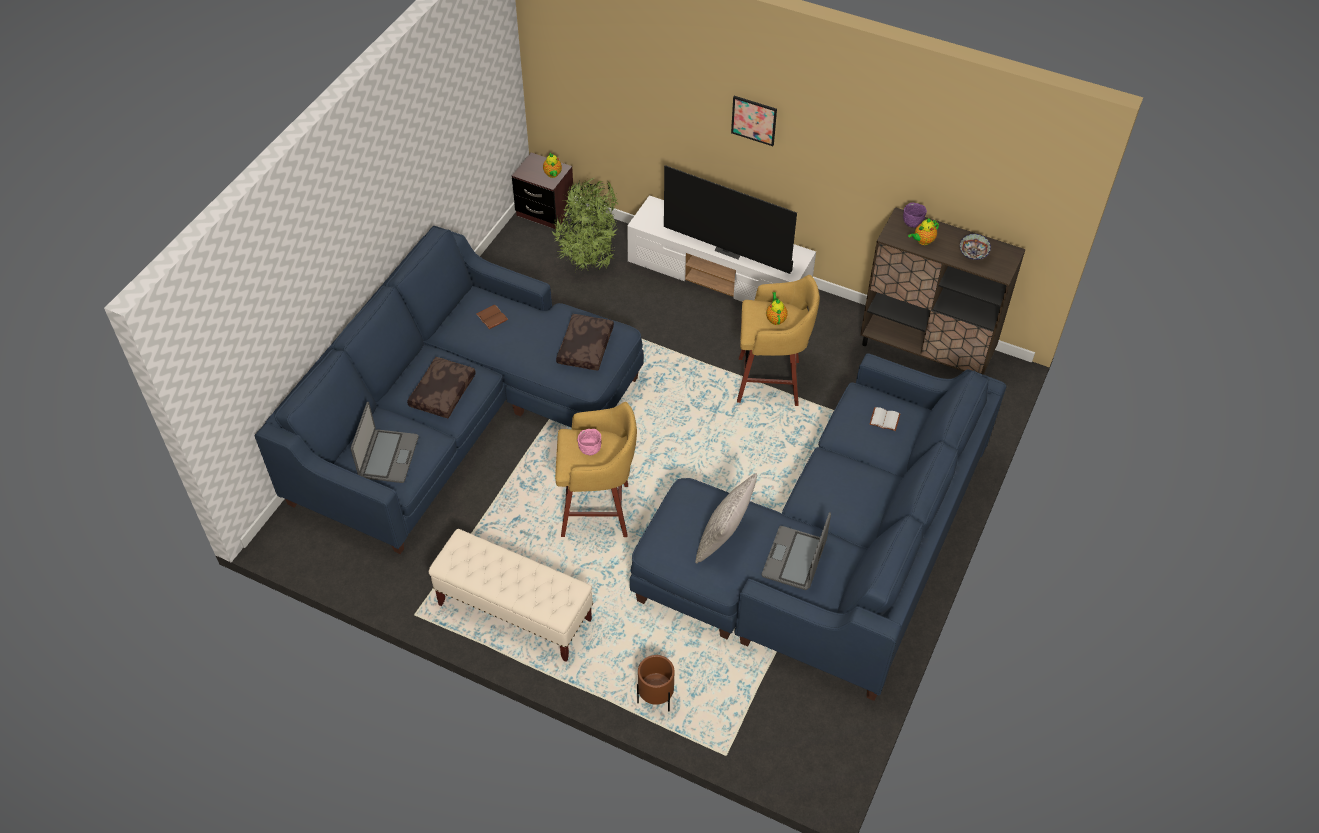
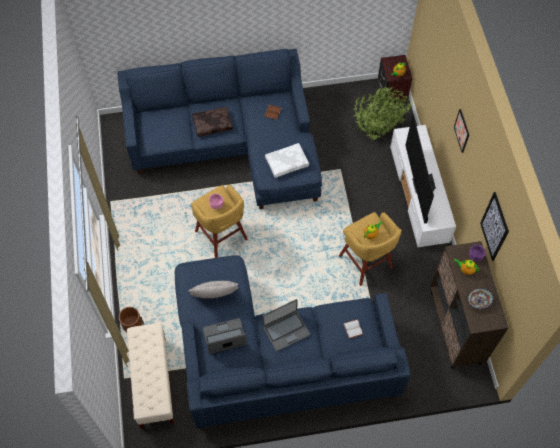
camera: 55 degrees right, 10 degrees up
laptop [351,402,419,483] -> laptop moved to [263,299,310,351]
beige bench [429,529,593,662] -> beige bench moved to [127,323,174,429]
brown pillow [556,314,614,371] -> white pillow [265,143,309,178]
none -> picture [480,192,509,261]

